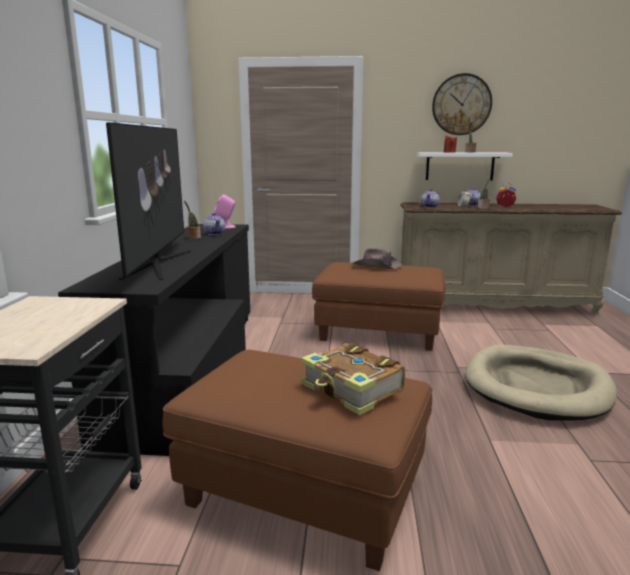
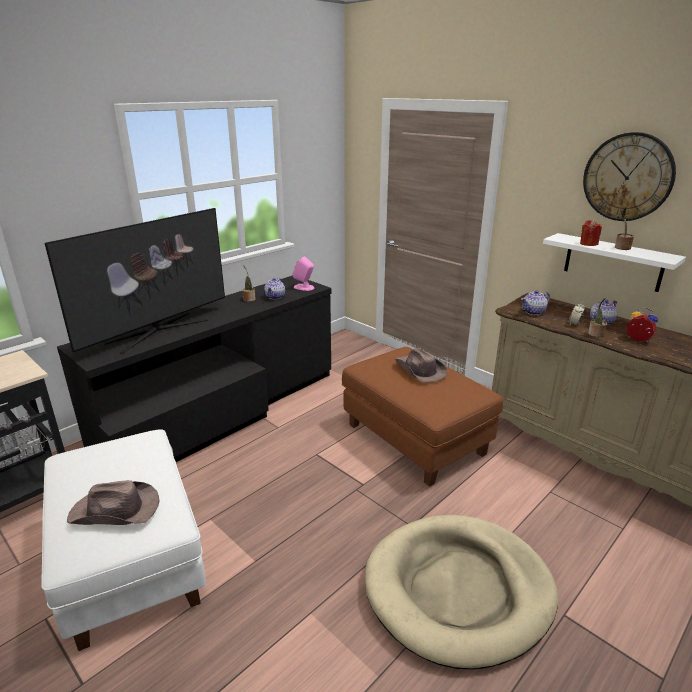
camera: 40 degrees right, 10 degrees up
brown ottoman [163,350,433,571] -> white ottoman [41,430,206,651]
book [301,343,405,415] -> brown hat [67,480,160,525]

